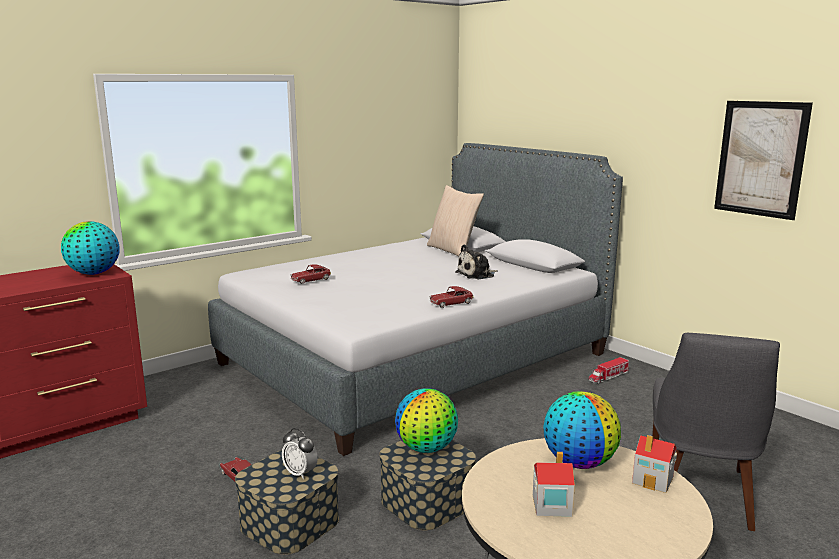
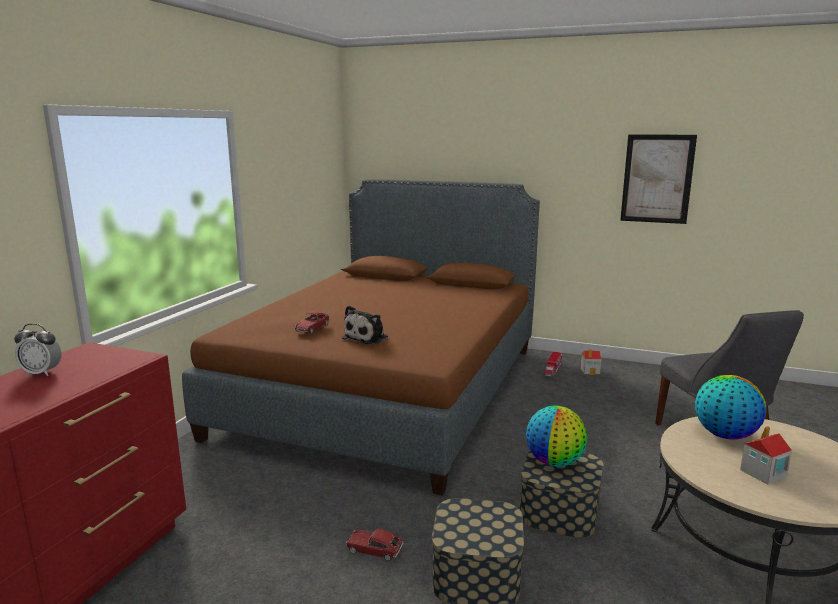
camera: 30 degrees left, 0 degrees up
globe [61,221,120,275] -> none
grey bed [208,143,623,456] -> brown bed [182,179,540,495]
alarm clock [282,428,318,479] -> alarm clock moved to [14,323,61,376]
beige pillow [427,185,484,257] -> none
toy car [430,286,474,308] -> none
plush toy [455,244,498,279] -> plush toy moved to [342,306,388,344]
toy house [632,435,677,493] -> toy house moved to [580,349,602,375]

